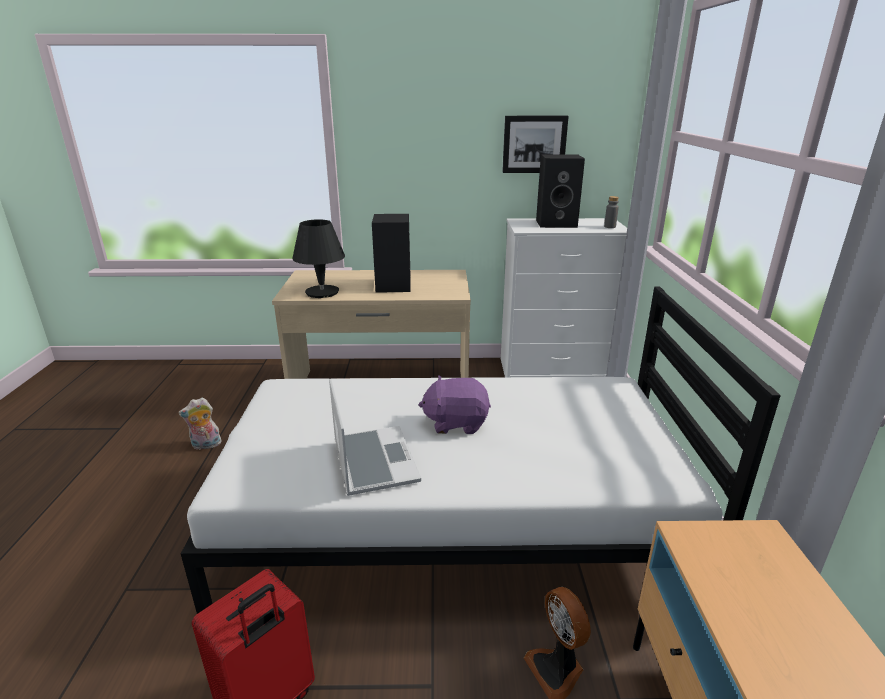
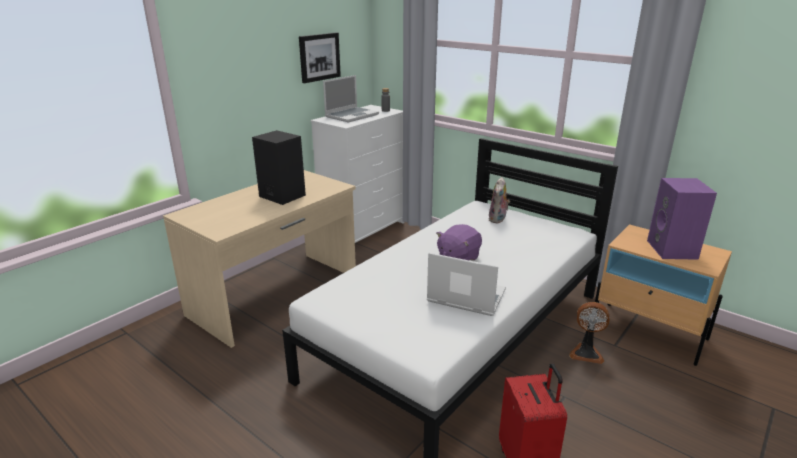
camera: 50 degrees left, 0 degrees up
plush toy [178,398,222,450] -> plush toy moved to [489,177,510,223]
black table lamp [292,219,345,298] -> none
black speaker [536,154,585,228] -> laptop [323,75,379,123]
none -> purple speaker [647,178,717,260]

